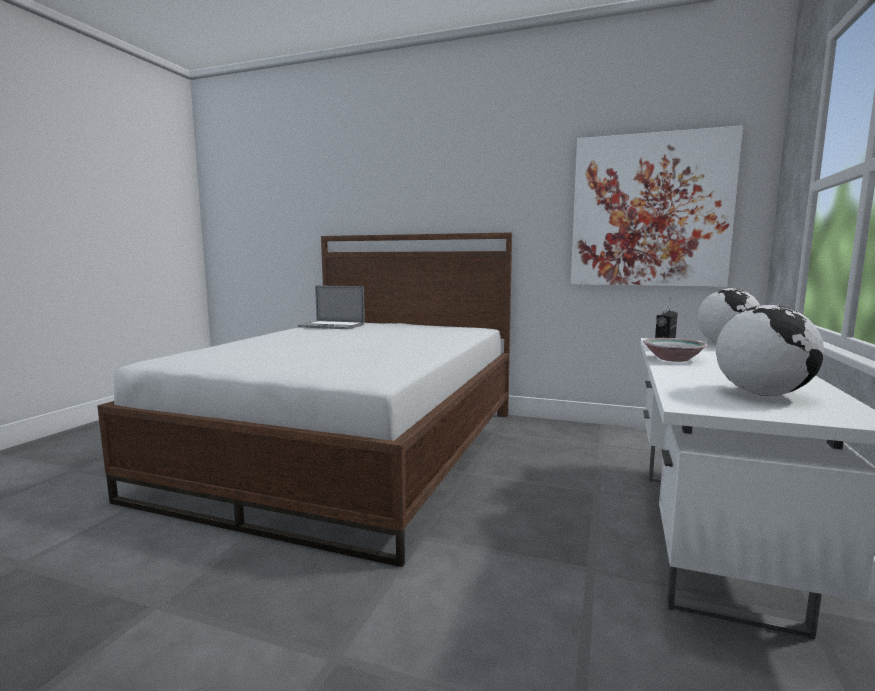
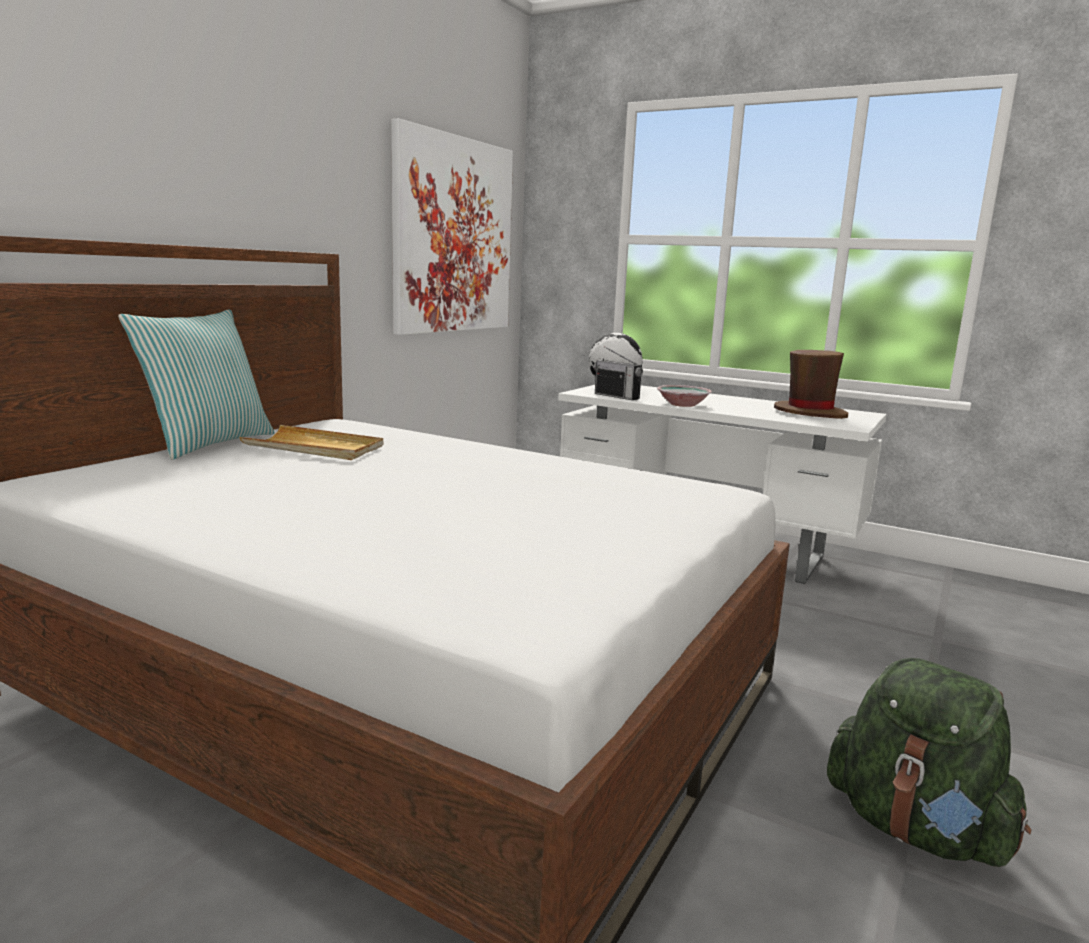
camera: 80 degrees left, 5 degrees up
laptop [298,285,365,329] -> none
globe [716,305,824,396] -> brown hat [774,350,848,419]
none -> pillow [118,309,275,460]
none -> beige tray [239,425,383,460]
none -> green backpack [827,658,1031,867]

